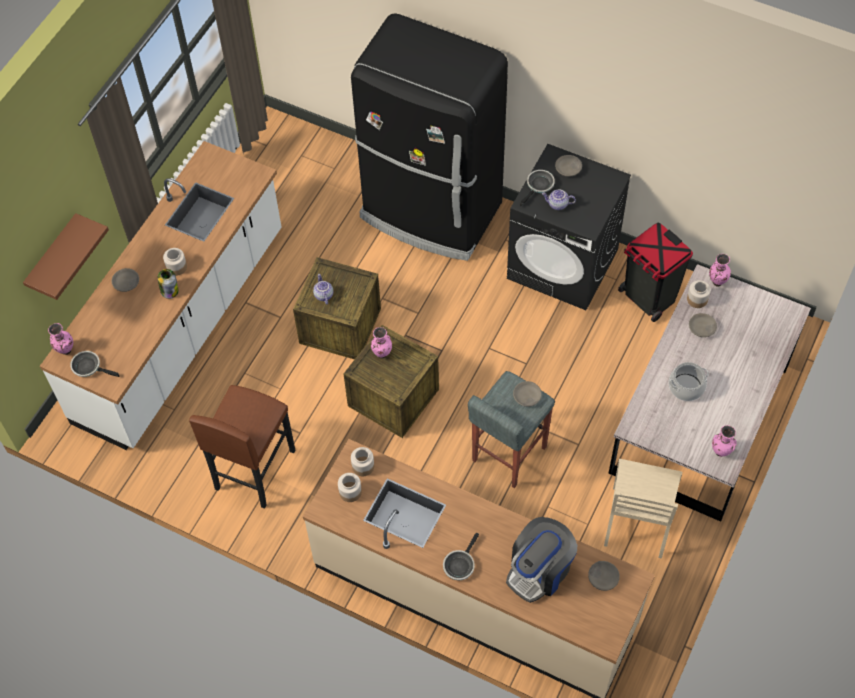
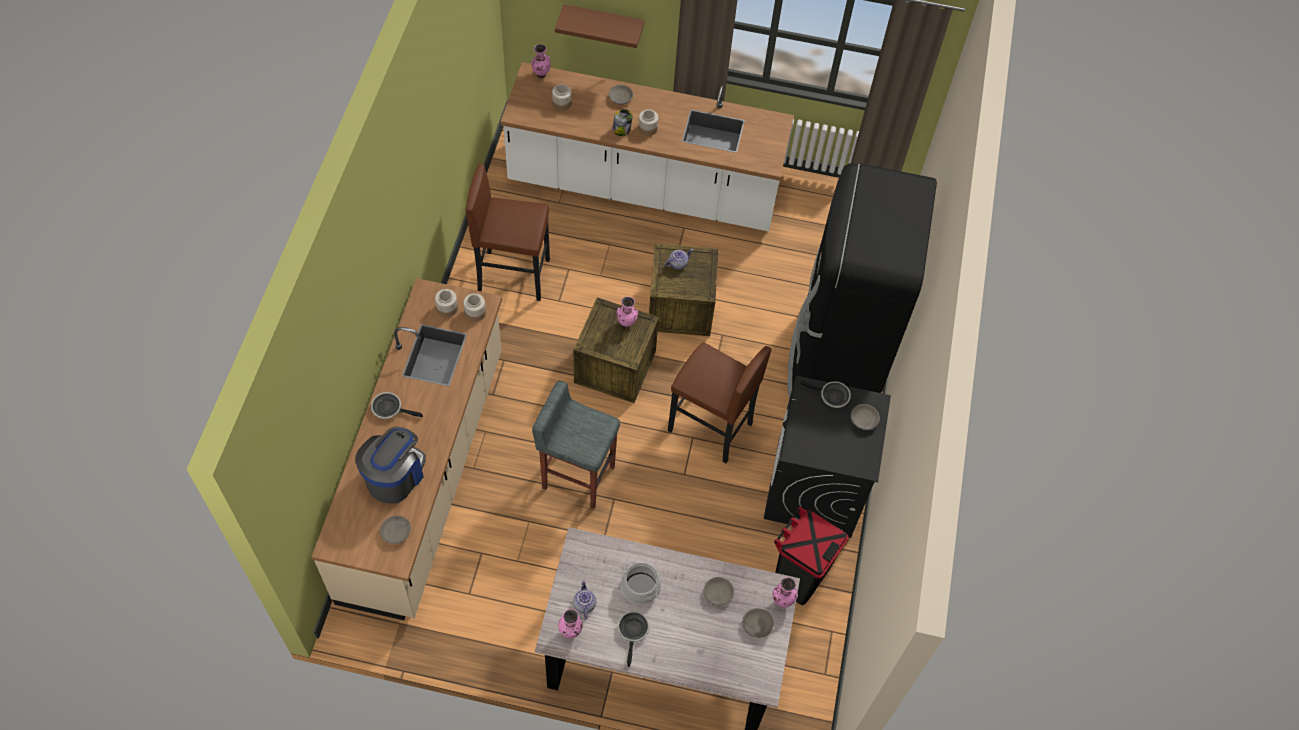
camera: 70 degrees right, 0 degrees up
frying pan [70,351,120,377] -> frying pan moved to [618,611,650,667]
coffee machine [506,517,577,603] -> coffee machine turned 90 degrees clockwise [355,426,426,504]
grey bowl [513,381,542,407] -> grey bowl moved to [742,608,773,638]
teapot [542,190,576,210] -> teapot moved to [573,580,596,620]
beige chair [604,459,682,559] -> none
jar [687,280,711,308] -> jar moved to [552,84,572,111]
none -> brown stool [668,342,772,463]

